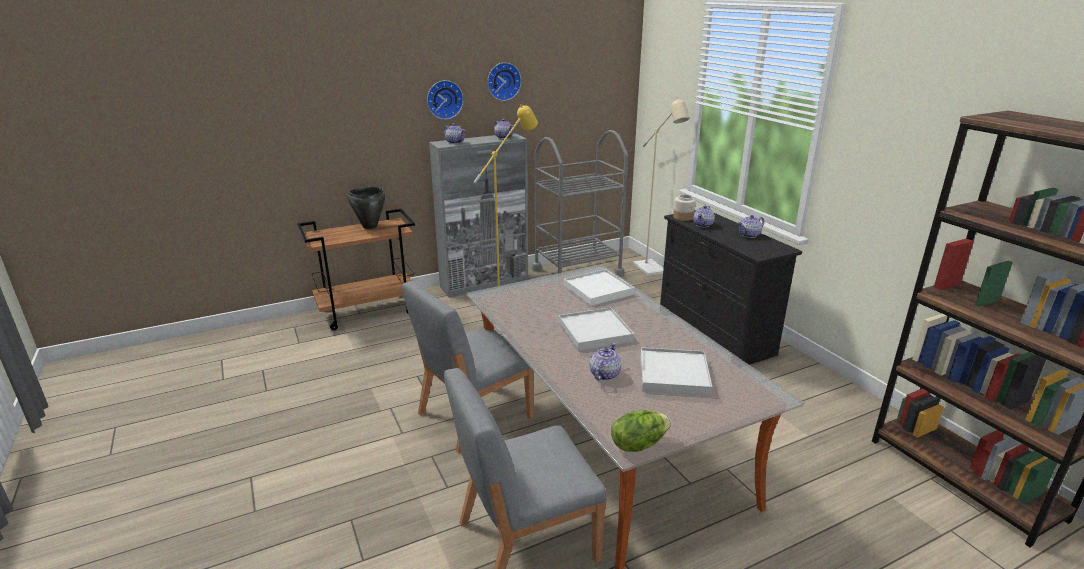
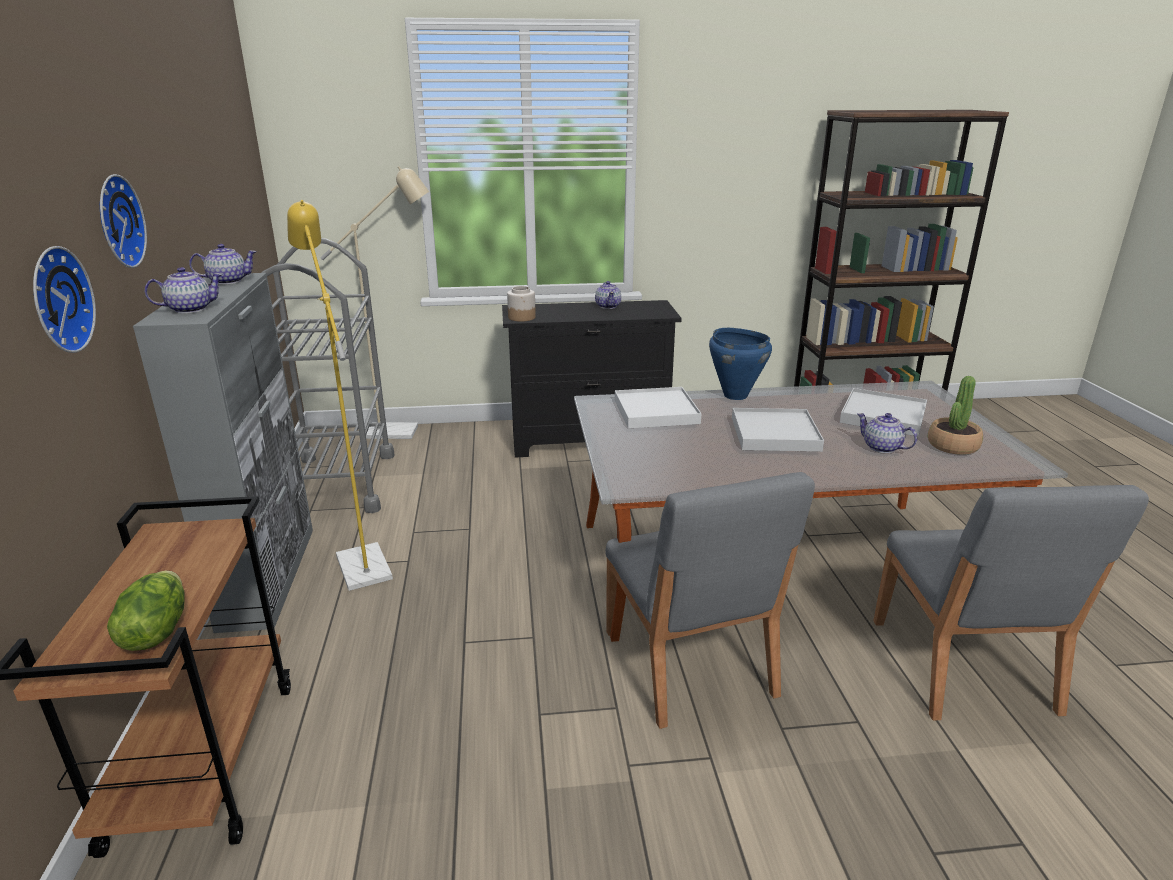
camera: 70 degrees left, 0 degrees up
black cooking pot [348,187,385,229] -> none
wall clock [487,62,521,101] -> wall clock moved to [33,246,96,353]
lettuce [611,410,671,452] -> lettuce moved to [107,571,185,651]
teapot [693,205,715,228] -> none
none -> blue cooking pot [709,328,772,400]
none -> potted plant [928,376,983,455]

